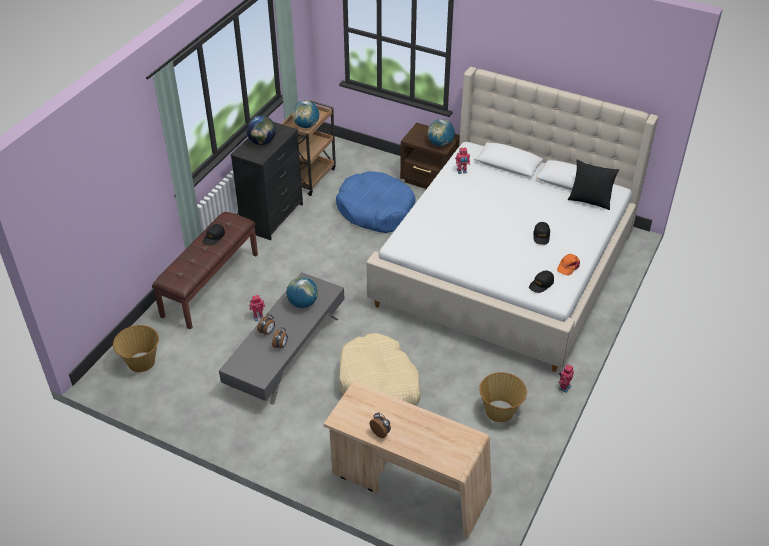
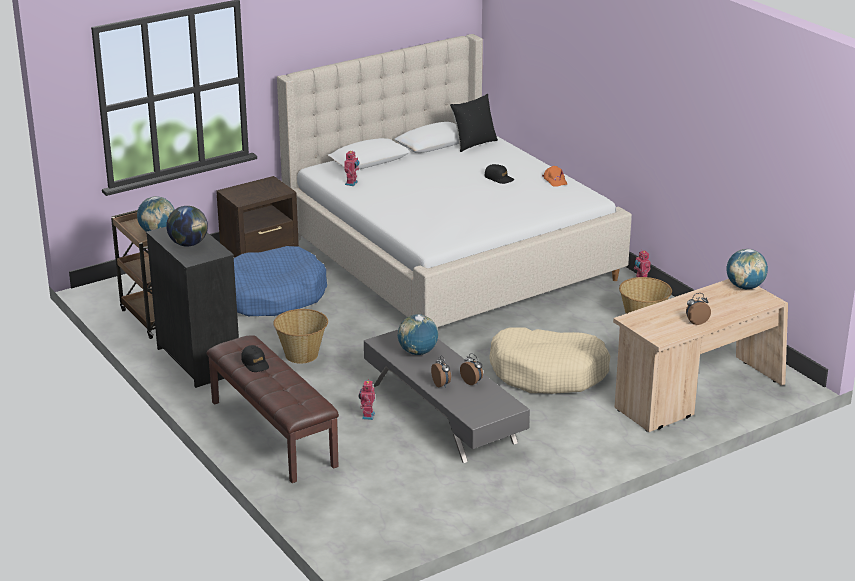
camera: 60 degrees left, 15 degrees down
basket [113,325,159,372] -> basket moved to [273,309,328,364]
globe [428,119,455,146] -> globe moved to [727,249,768,289]
black cap [529,270,554,293] -> none

